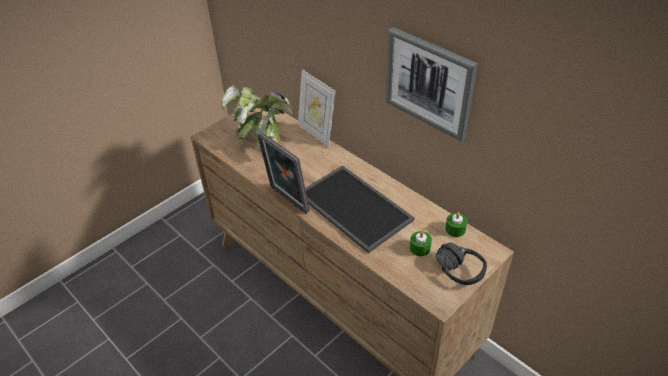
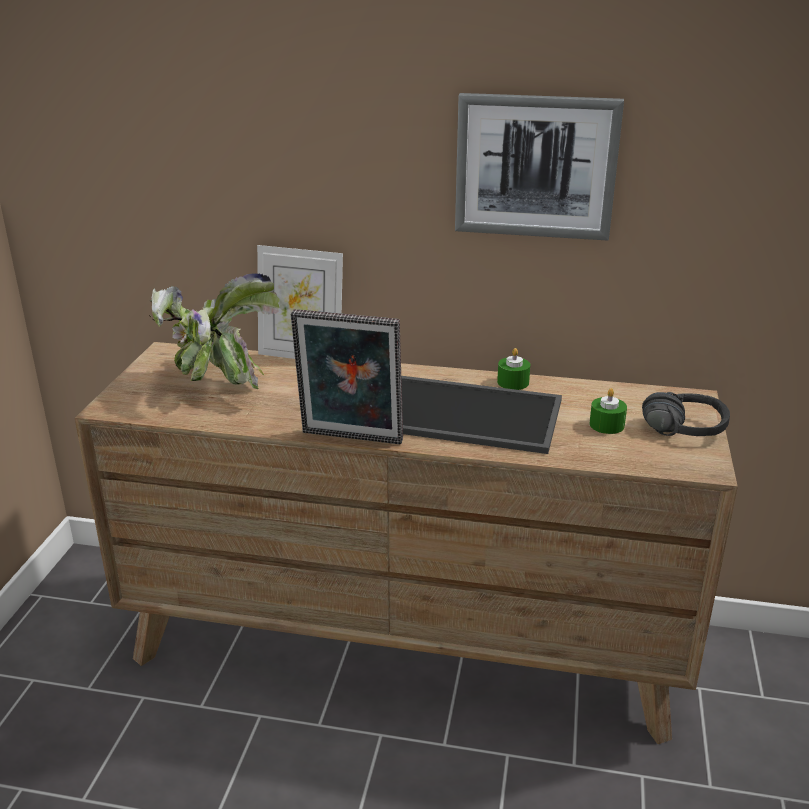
camera: 35 degrees left, 15 degrees down
green candle [445,212,467,237] -> green candle moved to [497,348,530,390]

